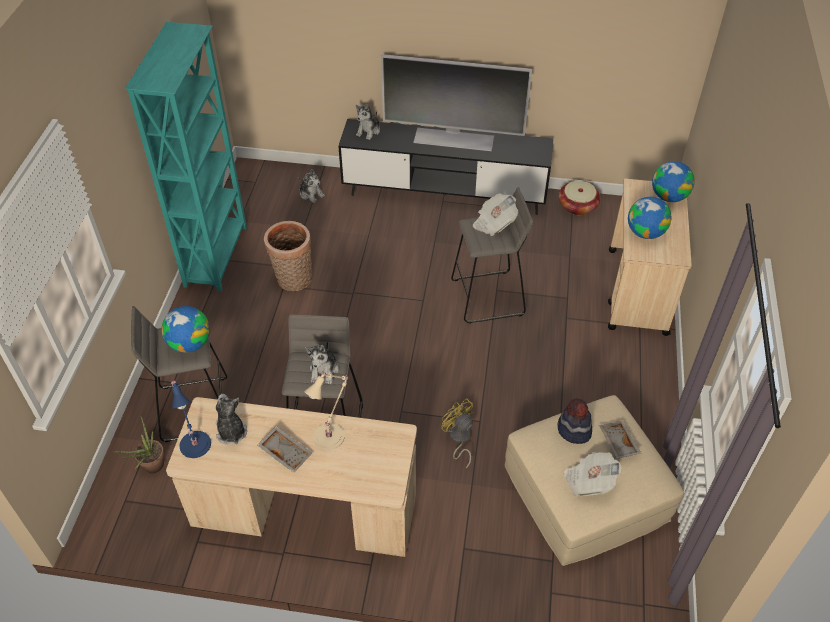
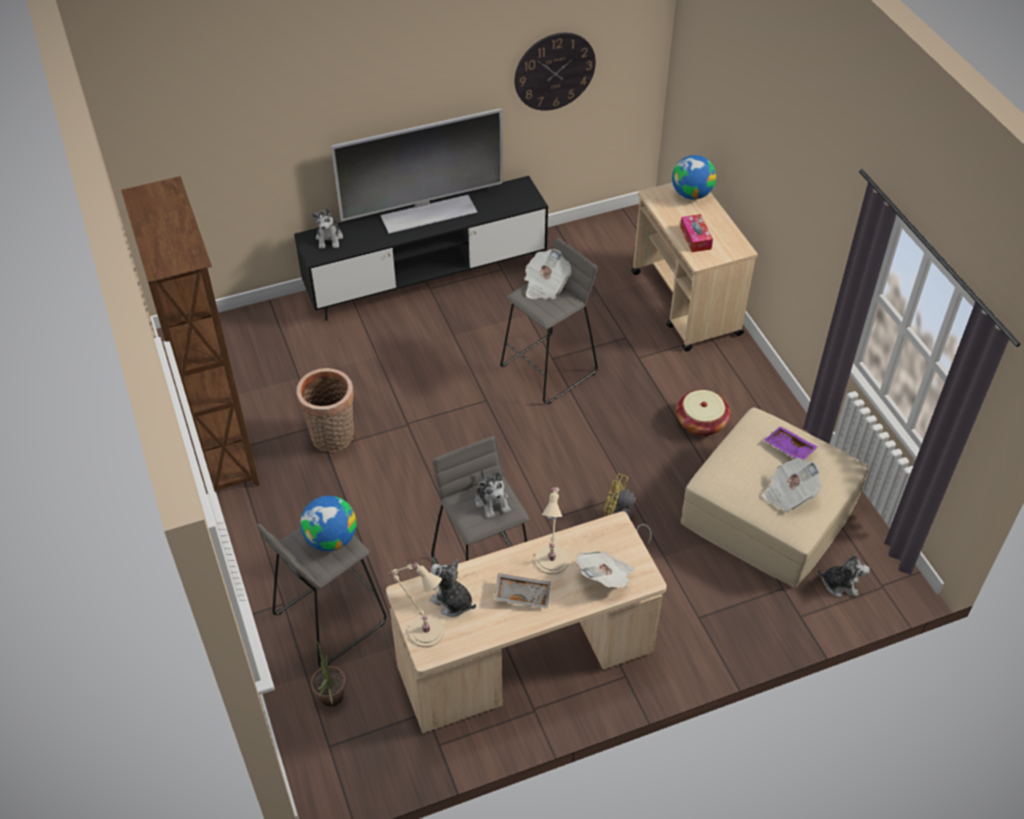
camera: 30 degrees left, 0 degrees up
turquoise bookcase [125,22,247,292] -> brown bookcase [121,176,260,492]
blue table lamp [171,380,211,458] -> beige table lamp [388,563,444,647]
plush toy [298,169,325,203] -> plush toy moved to [817,554,870,597]
hat [558,398,592,444] -> none
basket [559,181,601,215] -> basket moved to [676,390,730,436]
grey tray [599,421,641,459] -> purple tray [764,426,818,460]
globe [628,197,671,239] -> tissue box [680,214,713,252]
none -> wall clock [514,33,596,111]
none -> newspaper [575,551,634,588]

